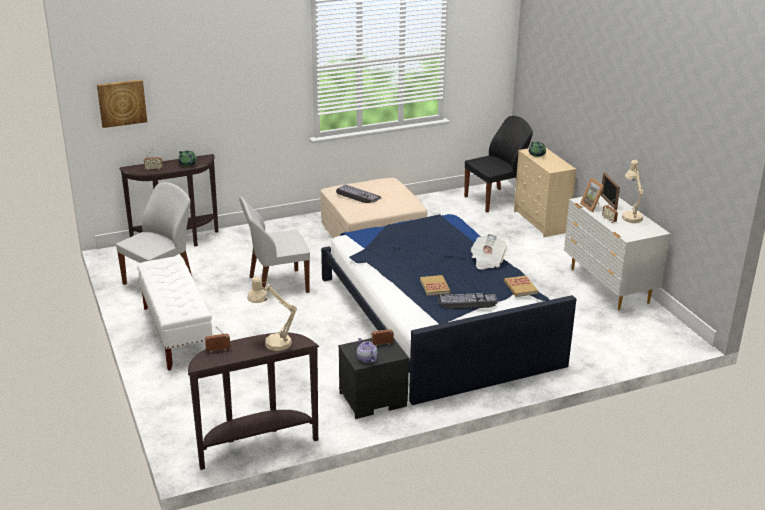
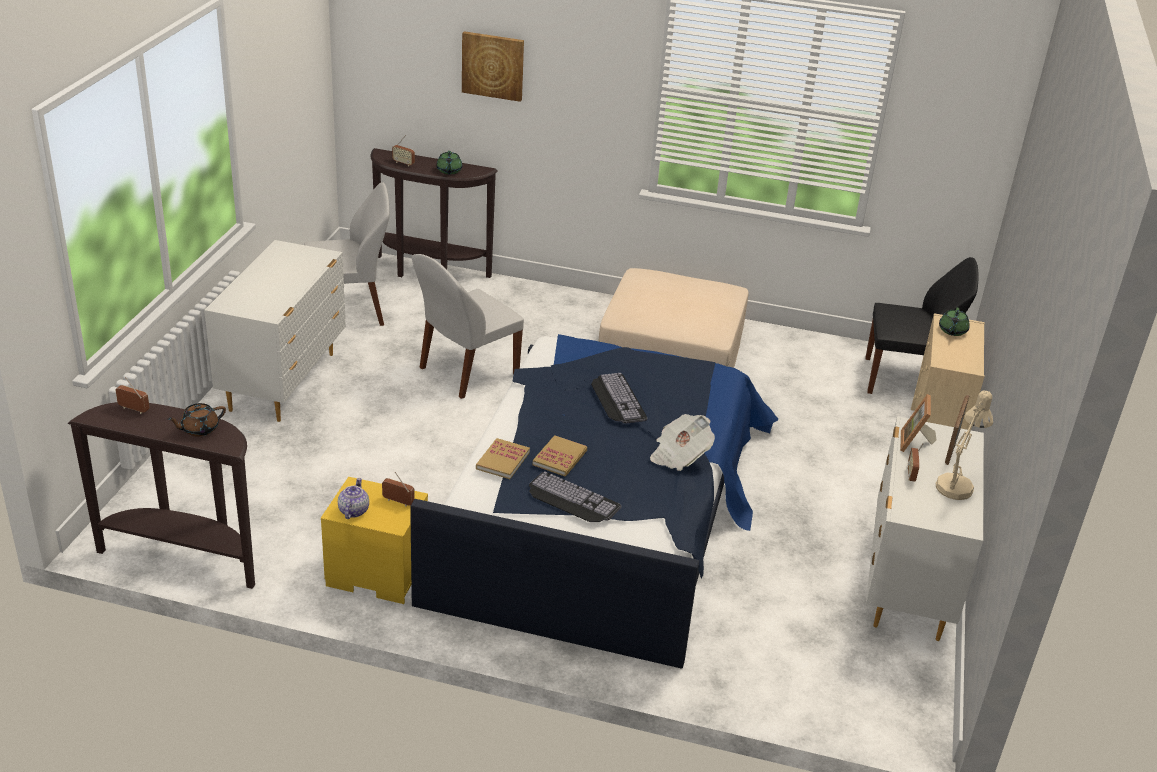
camera: 35 degrees right, 5 degrees up
picture [97,80,147,128] -> picture moved to [462,31,524,102]
white bench [137,256,212,371] -> white dresser [204,240,346,422]
white chair [239,197,310,293] -> white chair turned 60 degrees counterclockwise [412,254,524,399]
beige table lamp [248,276,297,351] -> brown teapot [167,403,226,437]
keyboard [336,184,382,203] -> keyboard moved to [591,373,647,423]
black nightstand [338,338,409,419] -> yellow nightstand [321,477,428,604]
book [504,276,538,297] -> book moved to [476,438,530,479]

